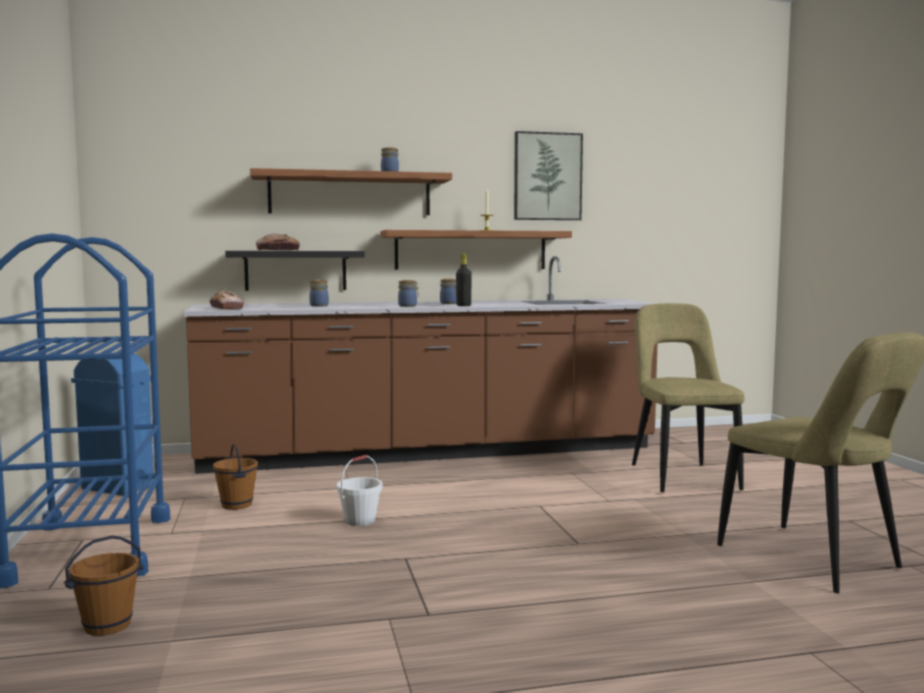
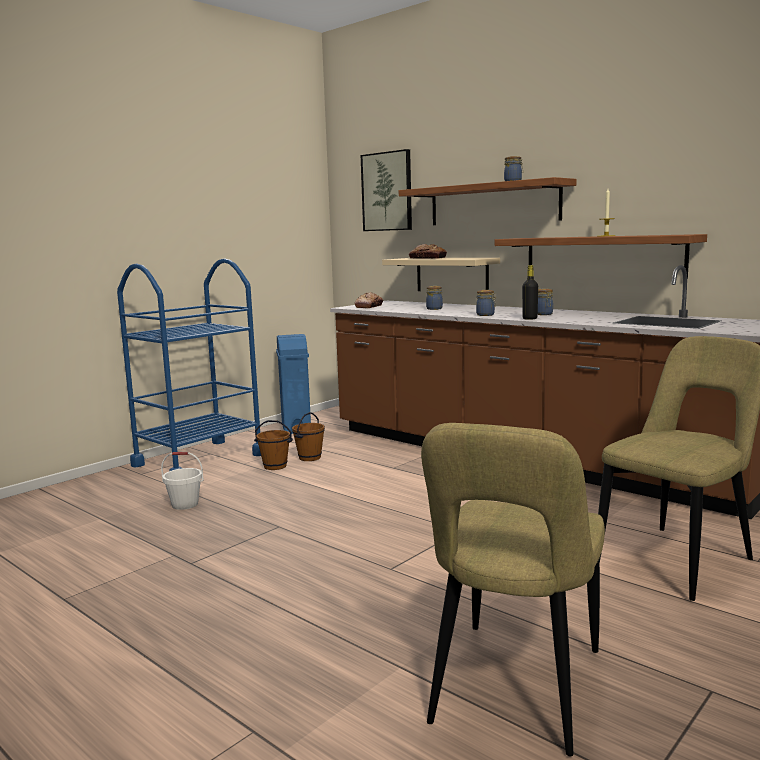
camera: 55 degrees right, 5 degrees up
brown bucket [64,536,144,636] -> brown bucket moved to [254,420,293,470]
black shelf [225,251,365,291] -> beige shelf [382,258,500,291]
white bucket [337,455,382,526] -> white bucket moved to [161,452,204,510]
picture [514,131,583,220] -> picture moved to [361,149,412,231]

